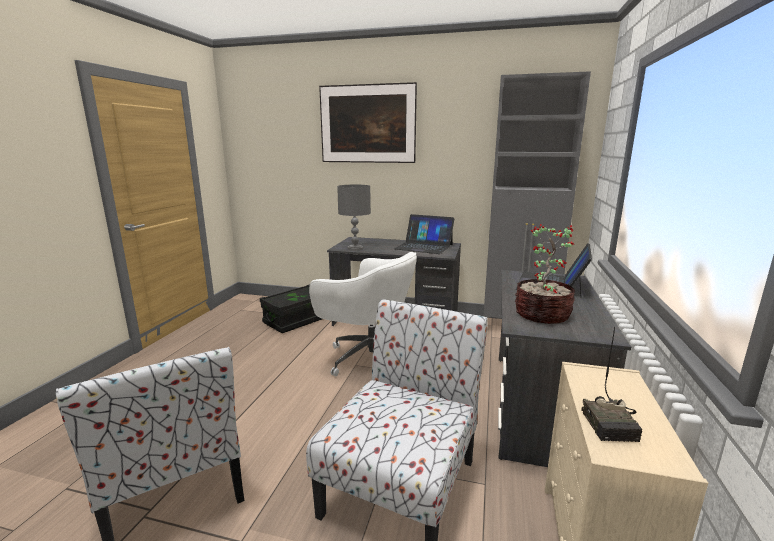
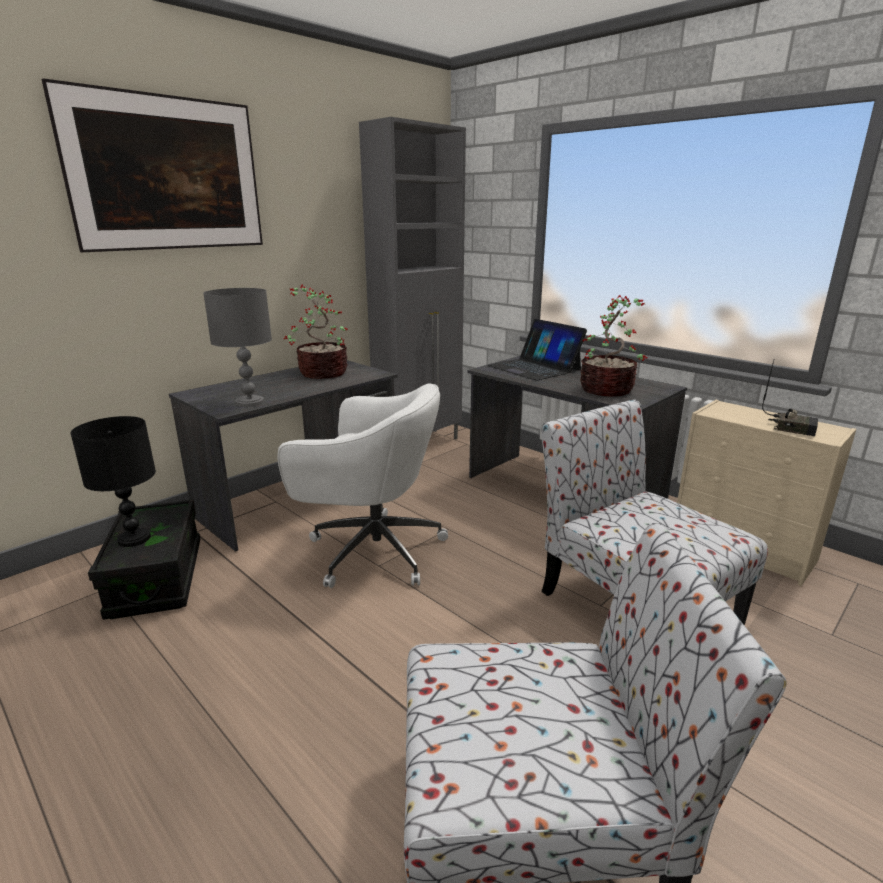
camera: 60 degrees left, 5 degrees up
white office chair [309,252,417,376] -> white office chair turned 45 degrees clockwise [278,383,448,588]
laptop [394,214,454,254] -> potted plant [284,284,348,379]
none -> black table lamp [70,416,156,547]

